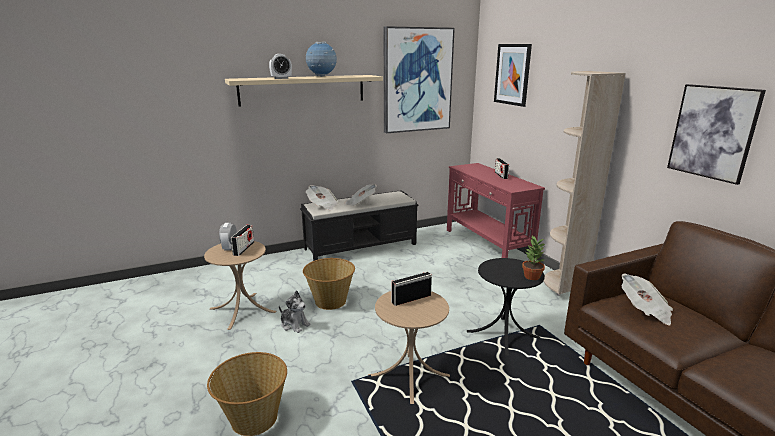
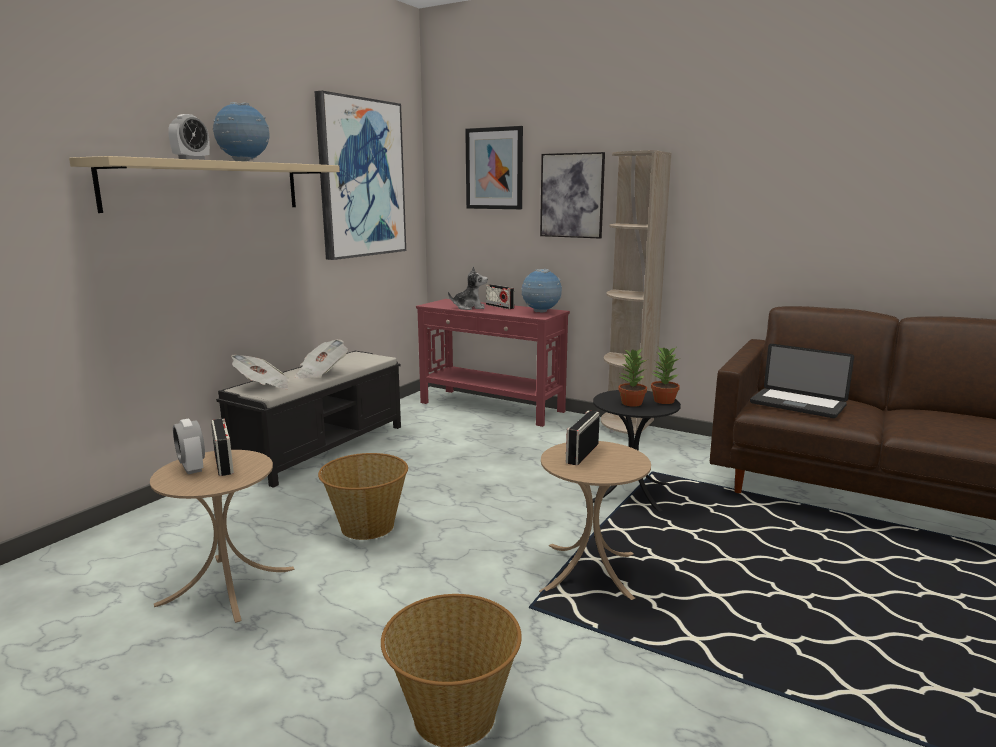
camera: 35 degrees left, 5 degrees down
plush toy [279,290,311,333] -> plush toy moved to [448,266,488,310]
newspaper [622,273,673,326] -> laptop [750,344,854,418]
picture [667,84,766,185] -> picture moved to [540,152,605,239]
none -> globe [521,269,562,313]
none -> potted plant [618,349,647,407]

